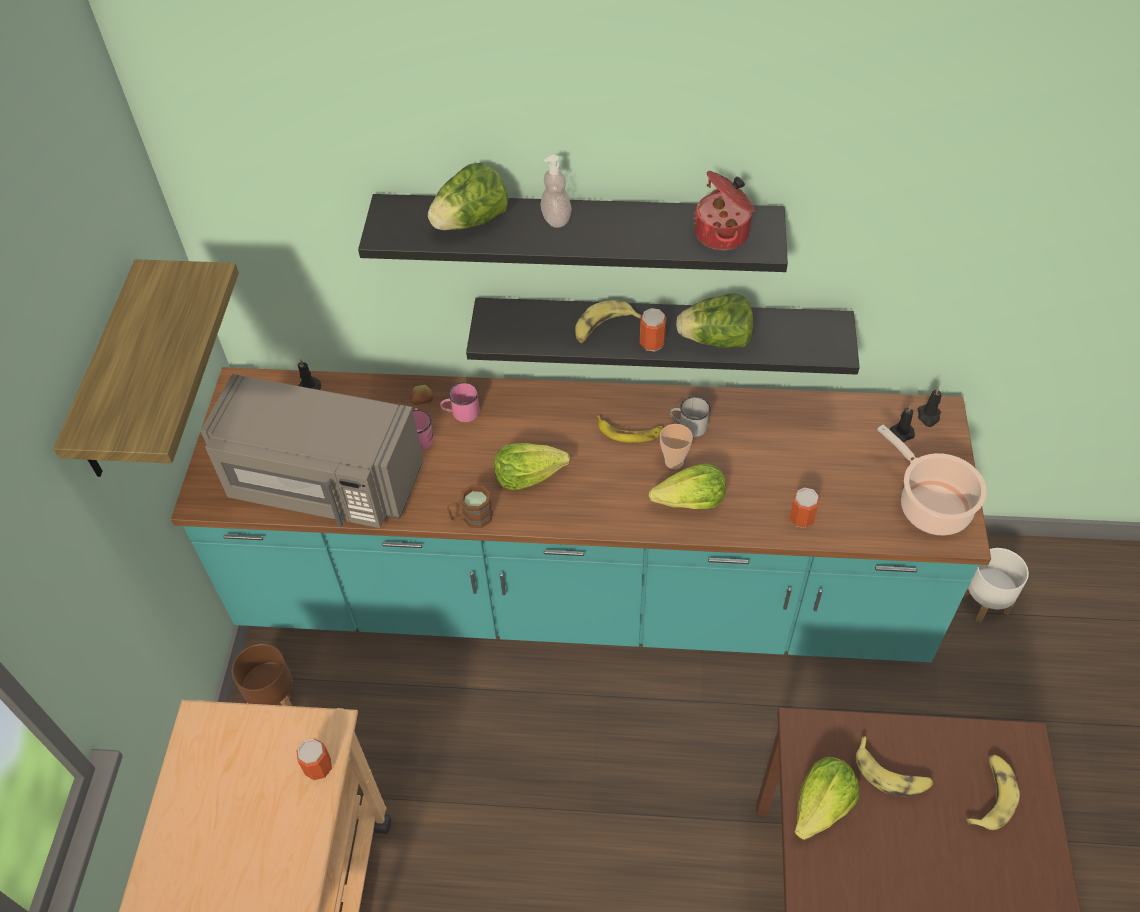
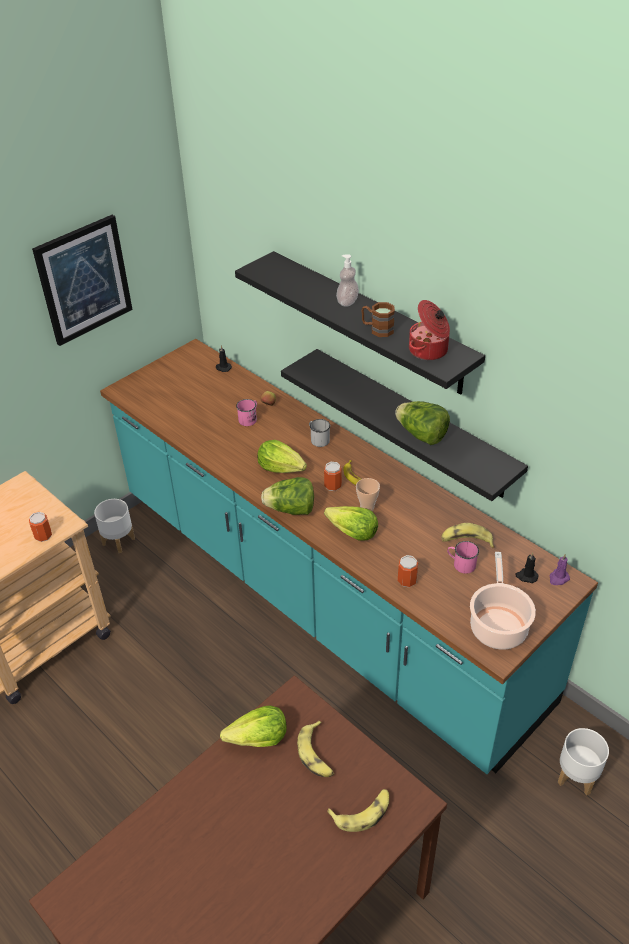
camera: 40 degrees right, 10 degrees down
shelf [53,259,239,477] -> picture [32,215,133,346]
grey microwave [200,374,423,528] -> none
brown planter [232,644,293,706] -> white planter [94,499,135,553]
lettuce [428,163,509,230] -> lettuce moved to [261,477,314,515]
pink mug [440,382,480,422] -> pink mug moved to [447,541,479,574]
brown mug [447,485,493,528] -> brown mug moved to [361,302,395,337]
banana [575,300,642,343] -> banana moved to [441,523,494,548]
can [640,308,667,352] -> can moved to [324,462,342,491]
white mug [670,397,711,437] -> white mug moved to [309,419,330,447]
black candle [918,387,941,427] -> purple candle [549,554,570,585]

